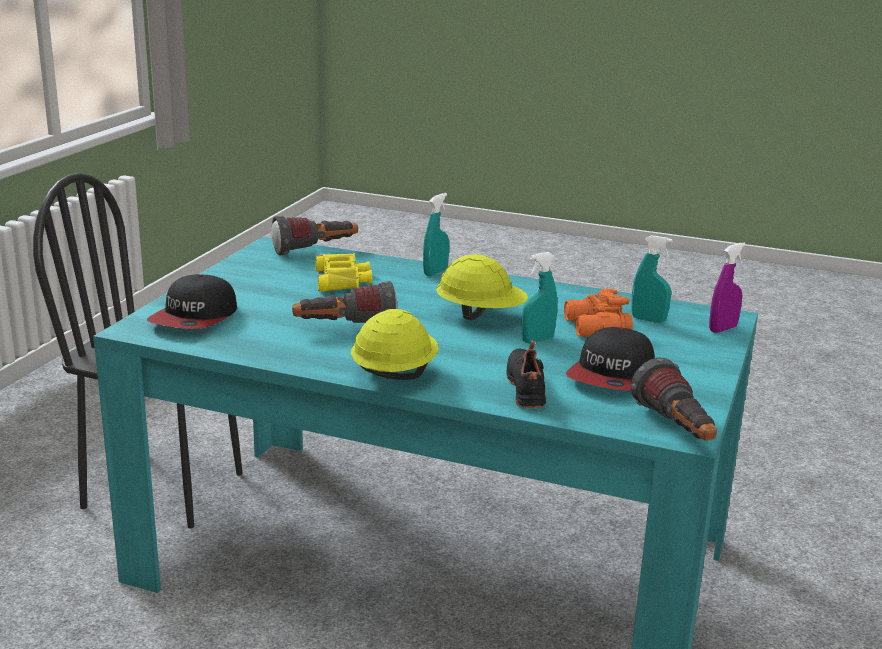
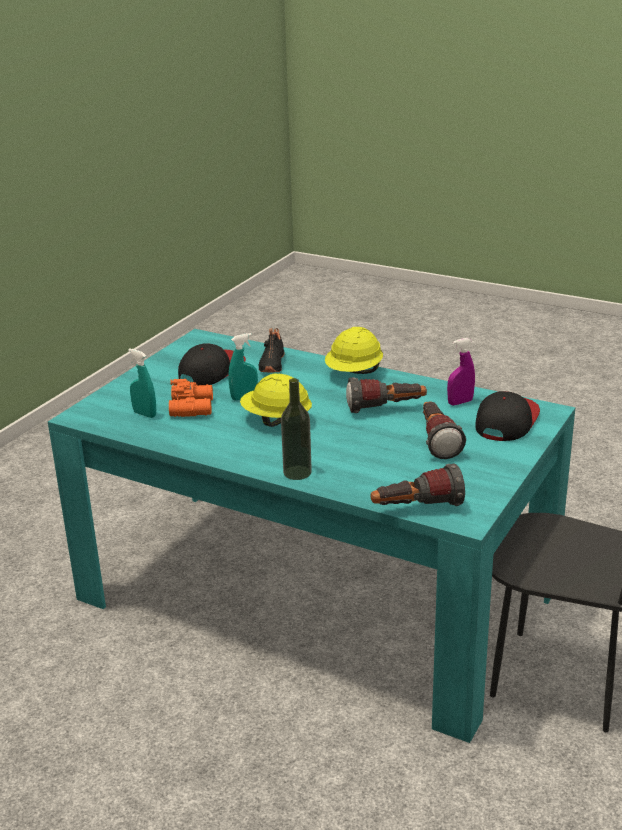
camera: 170 degrees left, 5 degrees up
yellow binoculars [315,253,372,292] -> none
turquoise spray bottle [423,193,449,276] -> bottle [281,378,312,480]
flashlight [631,358,717,440] -> flashlight moved to [423,402,466,459]
purple spray bottle [709,243,746,333] -> purple spray bottle moved to [447,338,475,405]

